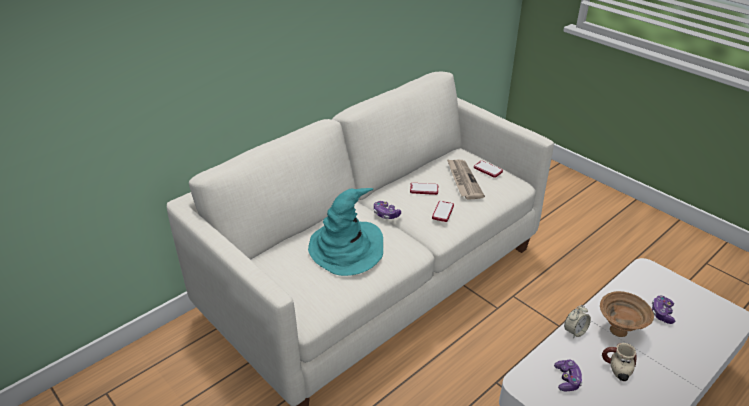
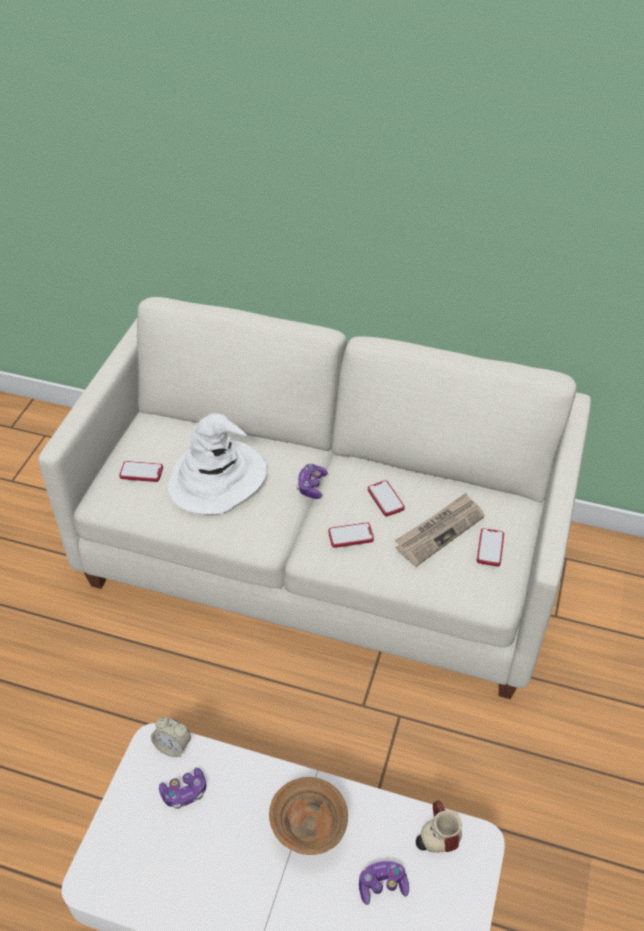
camera: 60 degrees right, 10 degrees up
turquoise hat [308,188,383,276] -> white hat [167,413,267,514]
alarm clock [564,305,591,339] -> alarm clock moved to [151,717,191,757]
mug [602,343,636,381] -> mug moved to [416,800,462,853]
none -> phone [119,461,163,482]

